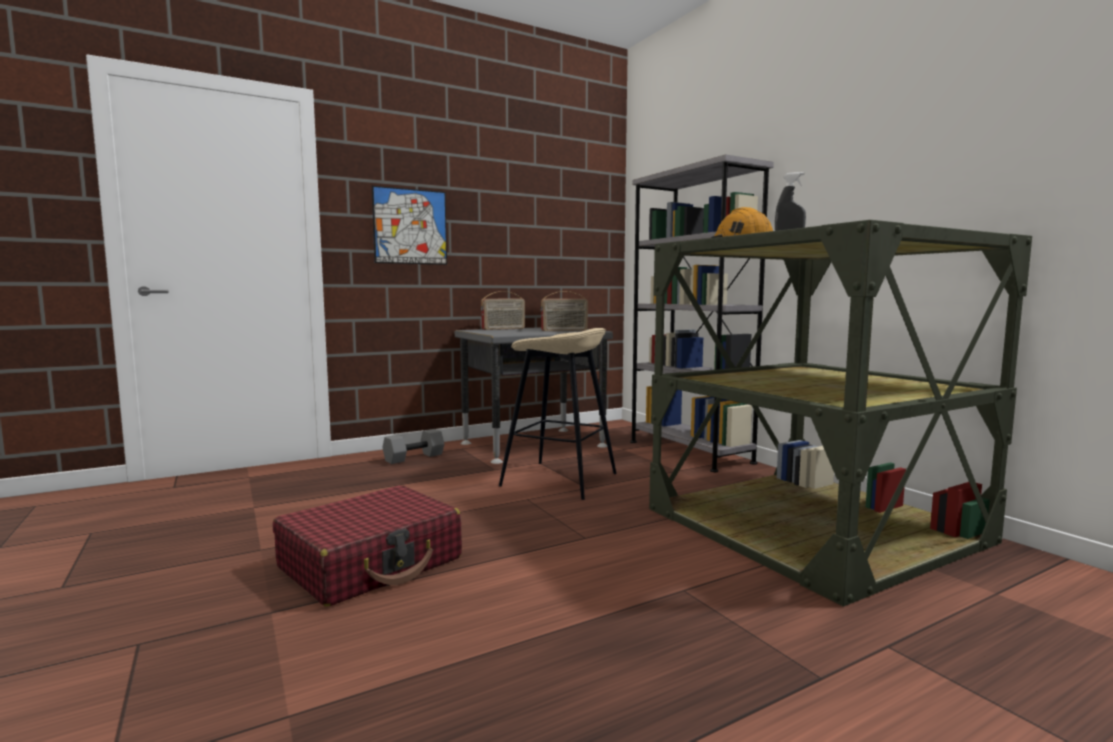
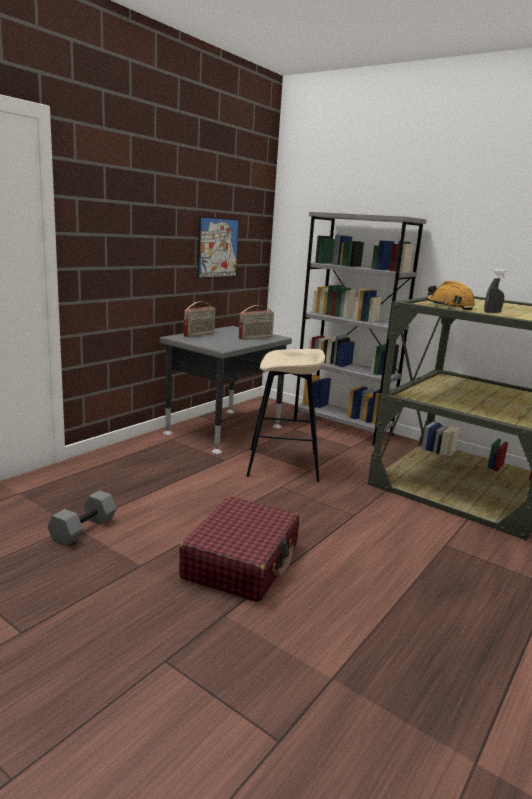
camera: 25 degrees left, 10 degrees up
picture [372,186,447,265] -> picture moved to [197,216,239,279]
grey dumbbell [382,429,444,464] -> grey dumbbell moved to [47,490,117,547]

